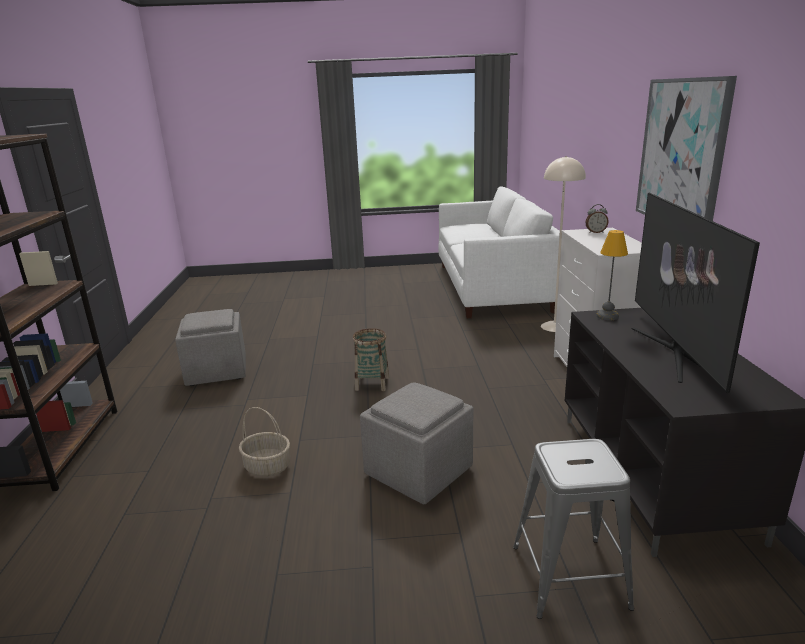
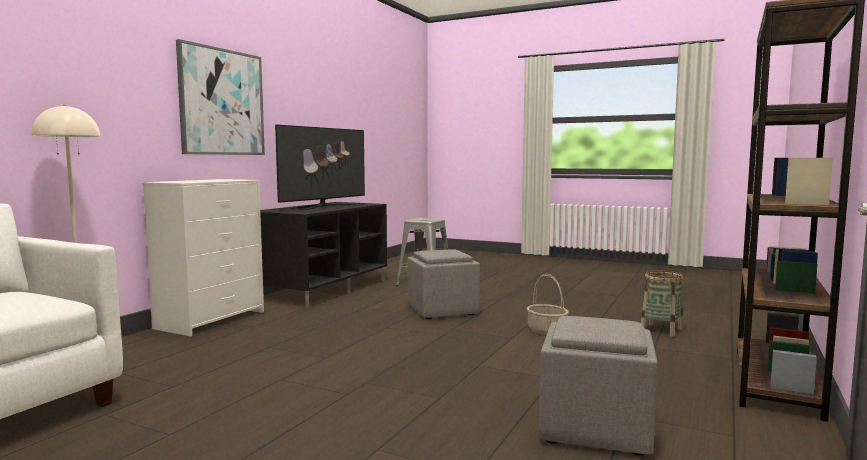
camera: 150 degrees left, 15 degrees down
basket [353,328,389,391] -> basket moved to [641,270,683,337]
alarm clock [586,204,609,233] -> none
table lamp [596,230,628,320] -> none

